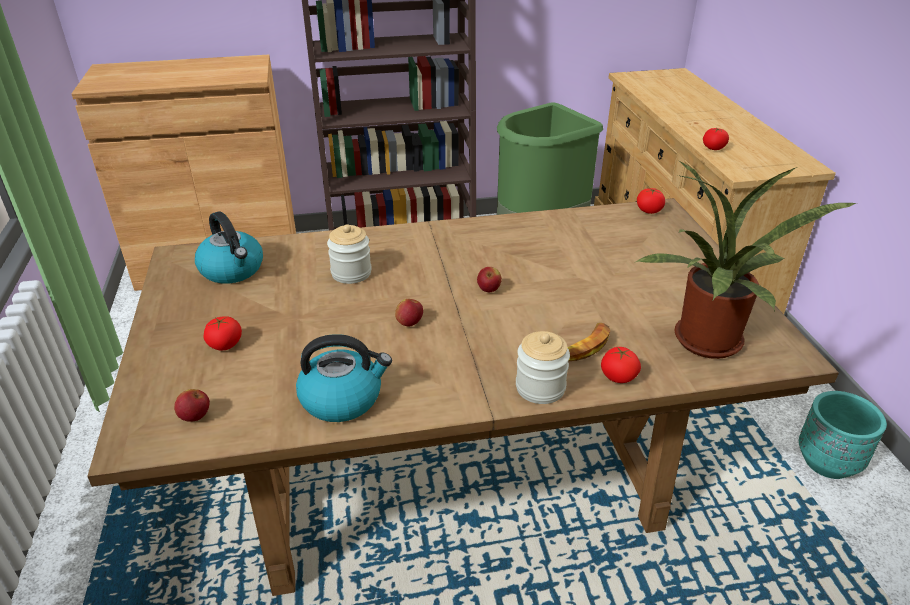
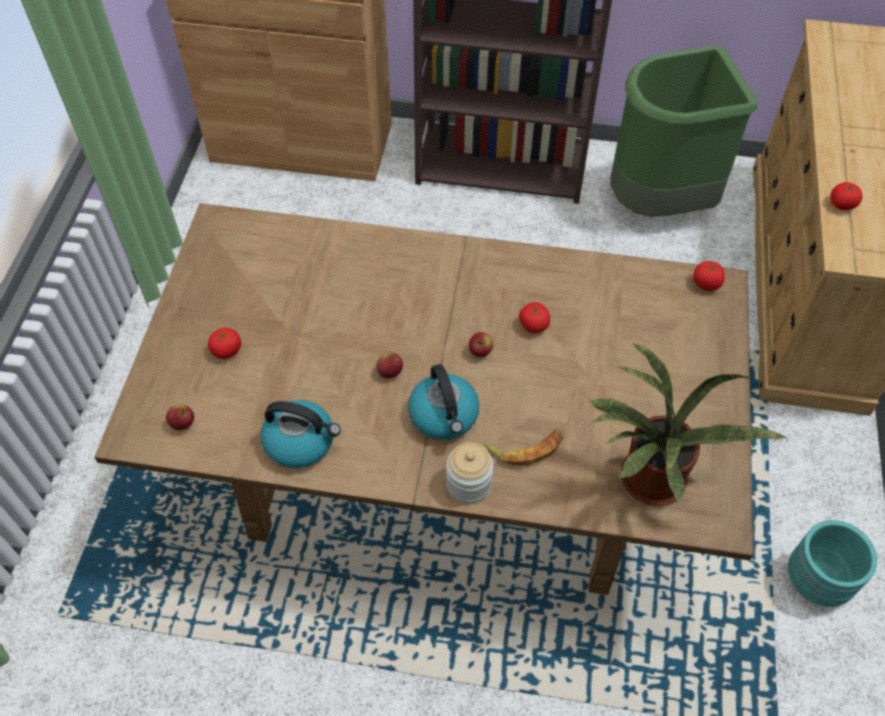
camera: 20 degrees right, 20 degrees up
kettle [195,211,263,284] -> kettle moved to [408,364,479,440]
jar [327,224,372,284] -> none
tomato [601,346,641,383] -> tomato moved to [519,302,550,333]

